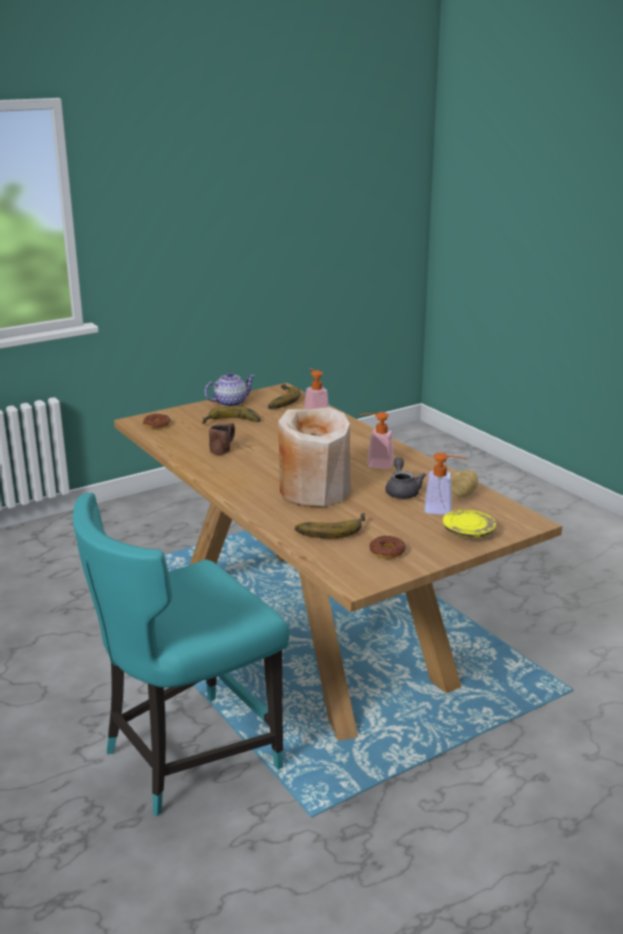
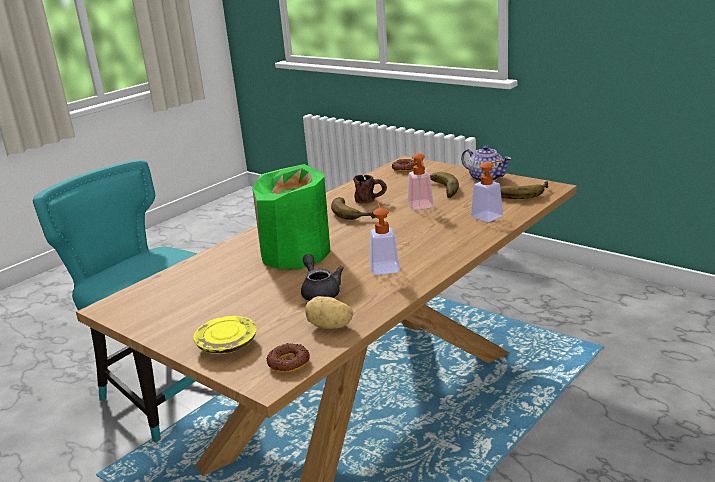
camera: 75 degrees right, 0 degrees up
beige vase [278,407,351,507] -> green vase [252,164,331,269]
banana [295,513,365,538] -> banana moved to [331,197,375,220]
donut [370,536,406,558] -> donut moved to [266,343,310,373]
grey teapot [385,457,426,499] -> grey teapot turned 90 degrees counterclockwise [301,254,344,301]
soap dispenser [424,452,467,515] -> soap dispenser moved to [407,153,434,210]

